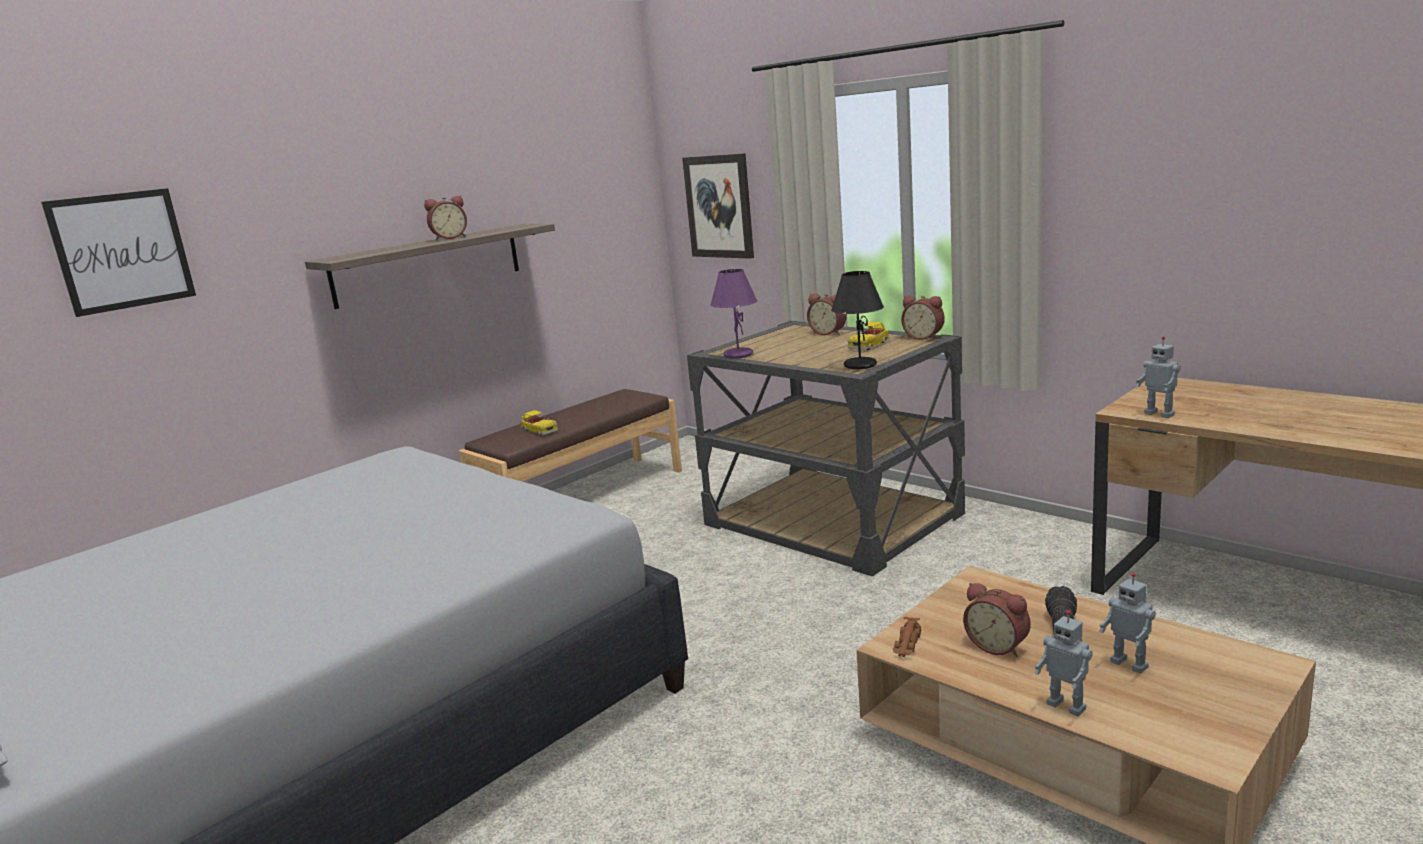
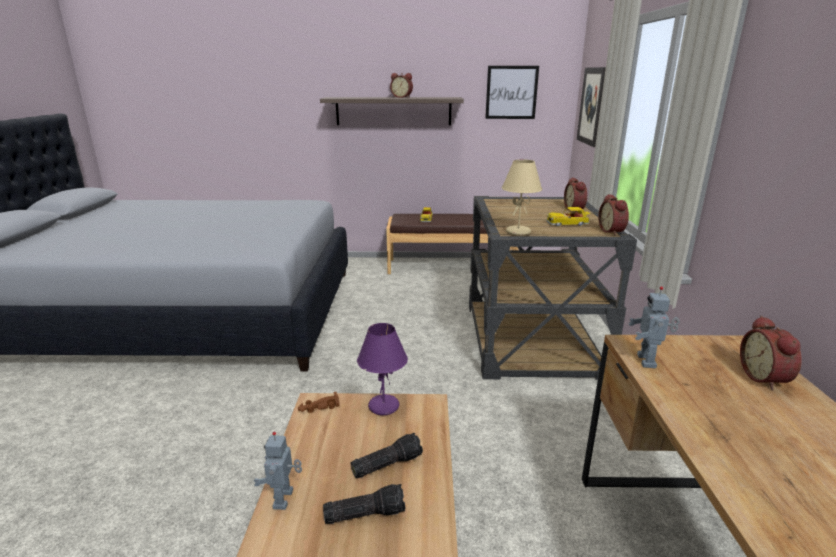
camera: 45 degrees right, 5 degrees up
picture [41,188,196,317] -> picture moved to [485,66,539,119]
purple table lamp [710,269,758,359] -> purple table lamp moved to [357,323,408,415]
black table lamp [831,271,884,369] -> beige table lamp [502,159,542,236]
alarm clock [963,583,1031,657] -> alarm clock moved to [740,316,802,391]
toy robot [1099,573,1156,674] -> flashlight [323,484,406,524]

